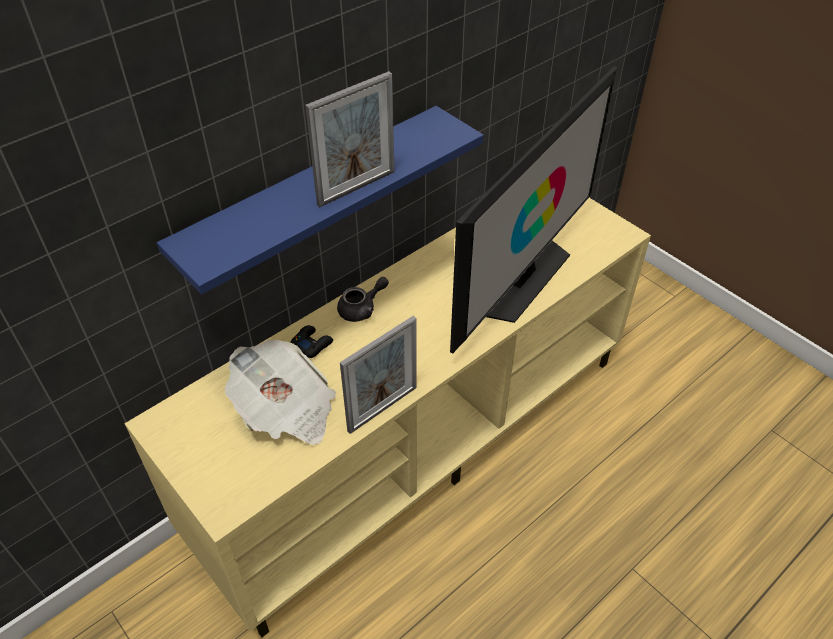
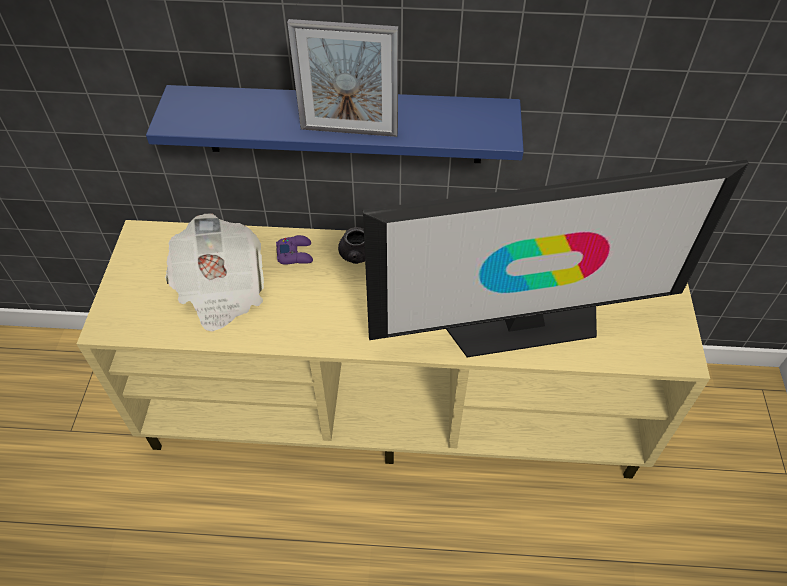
camera: 45 degrees right, 5 degrees up
black game controller [290,325,333,358] -> purple game controller [276,235,313,265]
picture frame [340,316,417,434] -> none

